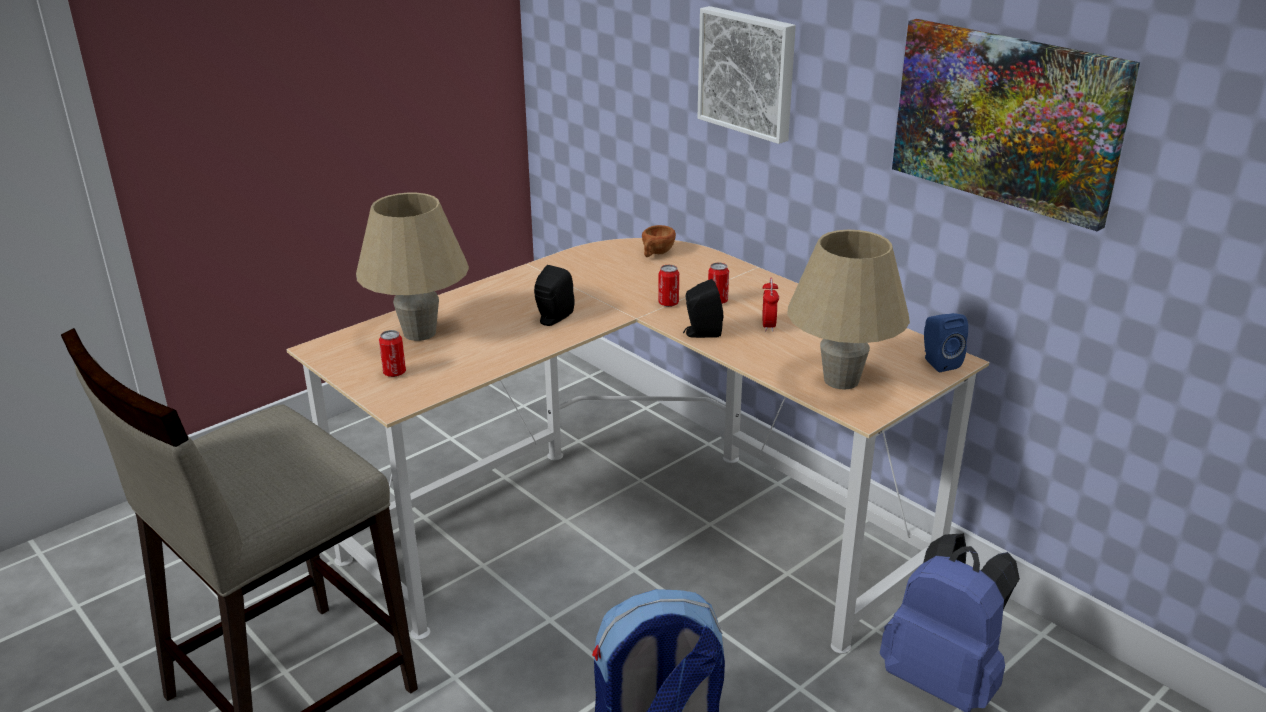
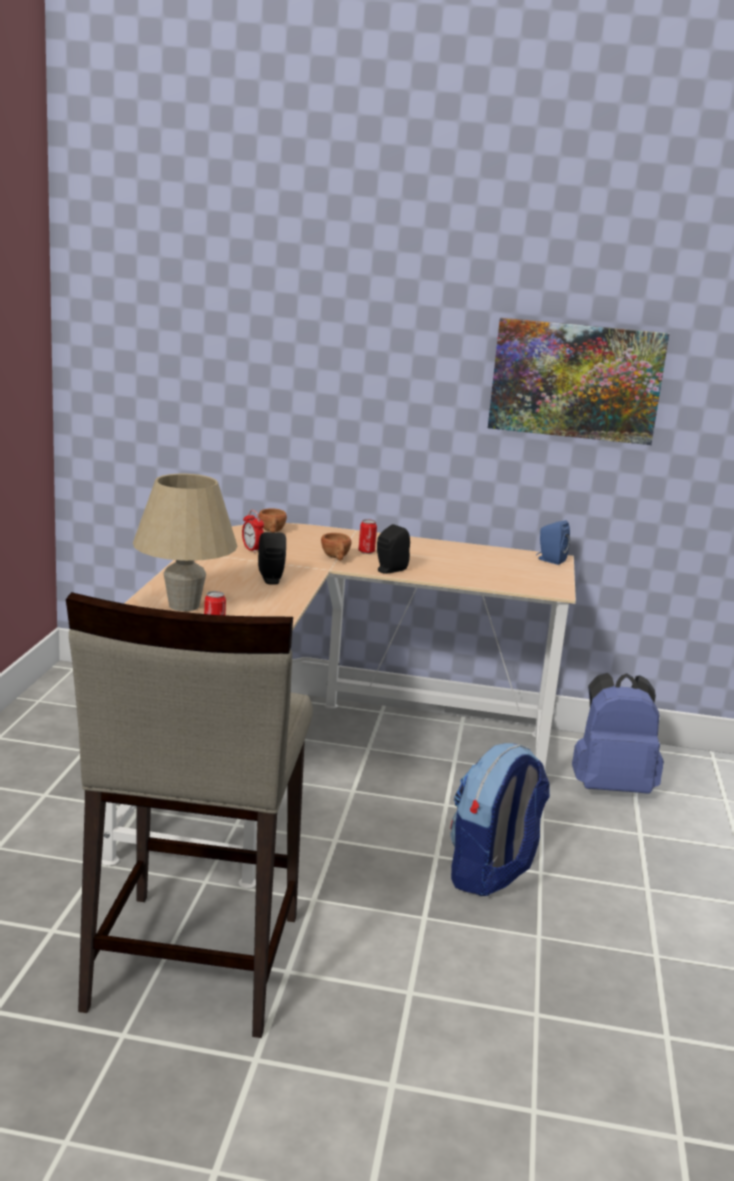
camera: 40 degrees left, 10 degrees down
can [658,265,679,307] -> brown cup [321,533,351,561]
picture [698,6,796,144] -> none
alarm clock [762,278,779,332] -> alarm clock moved to [242,510,264,553]
beige table lamp [787,230,910,390] -> none

